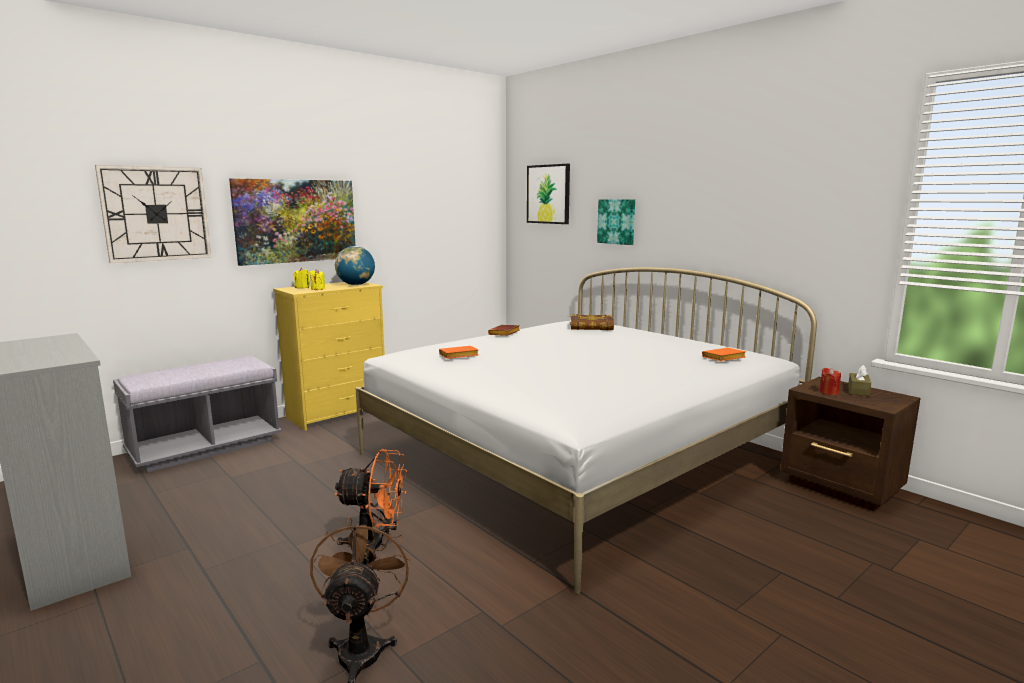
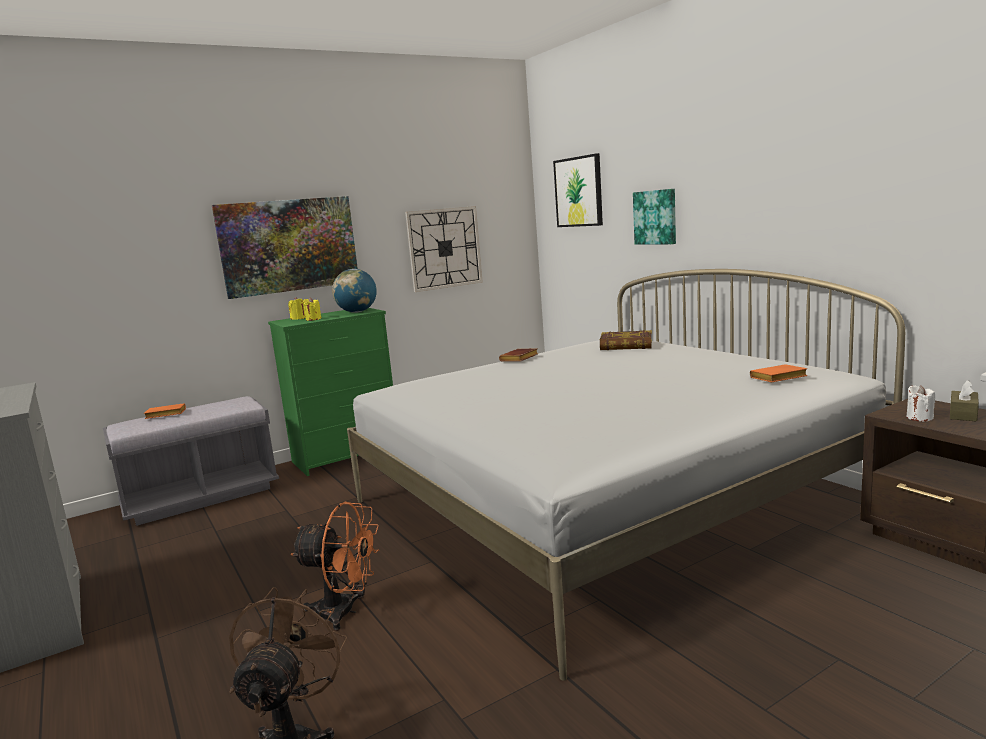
camera: 10 degrees right, 0 degrees up
wall clock [95,165,211,263] -> wall clock moved to [405,206,483,292]
yellow dresser [273,282,385,431] -> green dresser [268,308,393,476]
orange book [439,346,478,359] -> orange book moved to [144,403,186,419]
red candle [819,368,841,395] -> white candle [907,385,935,421]

